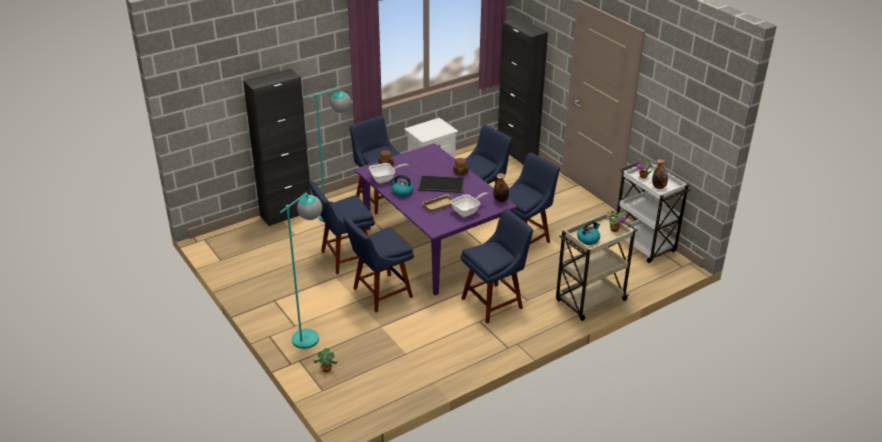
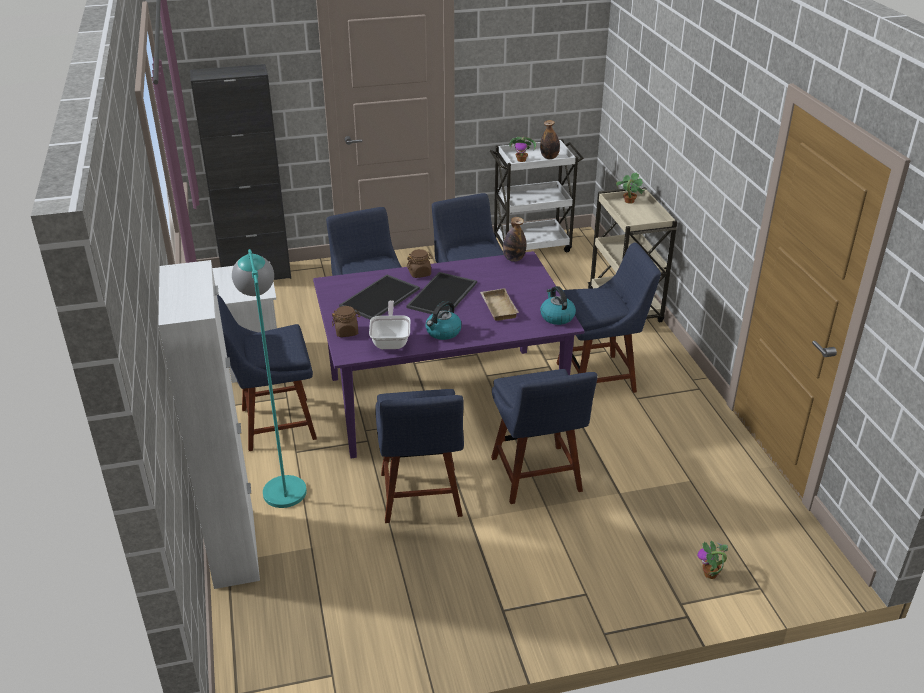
camera: 70 degrees left, 0 degrees up
black cabinet [243,69,311,226] -> white cabinet [158,260,260,589]
turquoise floor lamp [280,192,323,349] -> none
frying pan [450,192,489,217] -> none
blue chair [461,209,533,323] -> blue chair turned 90 degrees clockwise [557,243,661,393]
kettle [577,221,600,245] -> kettle moved to [540,286,576,325]
none -> tray [339,275,420,319]

